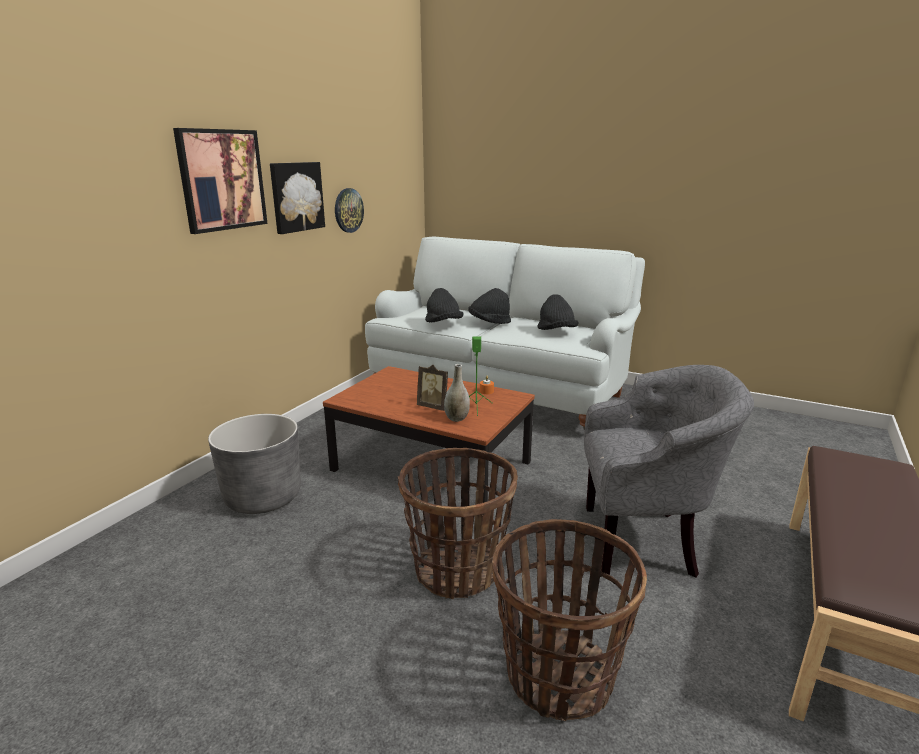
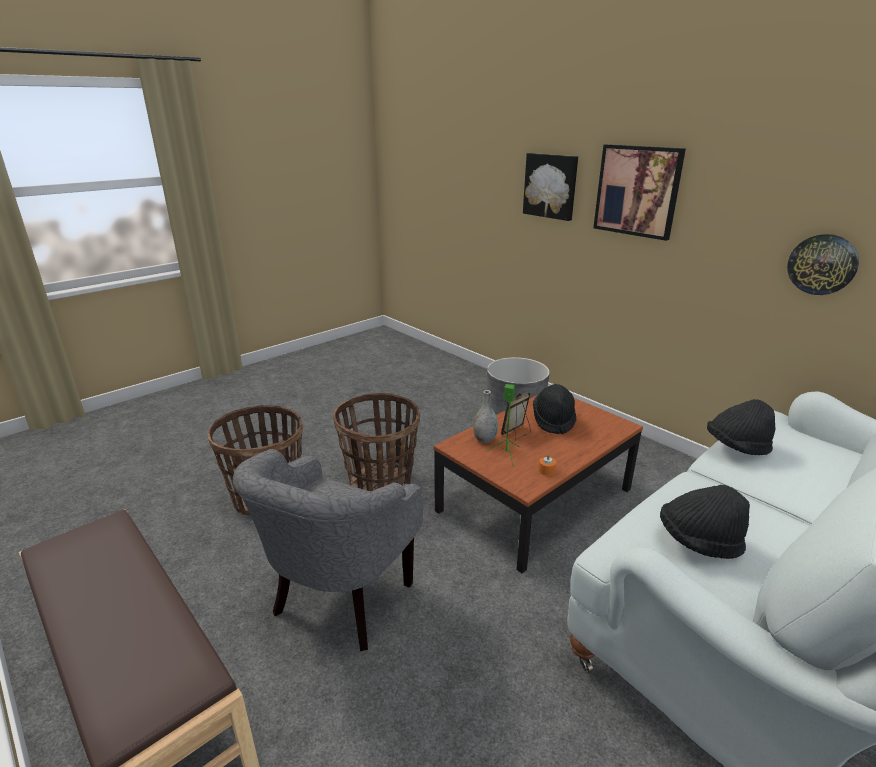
camera: 110 degrees right, 5 degrees up
picture [270,162,325,234] -> picture moved to [523,153,578,221]
black hat [468,288,511,324] -> black hat moved to [533,384,576,434]

